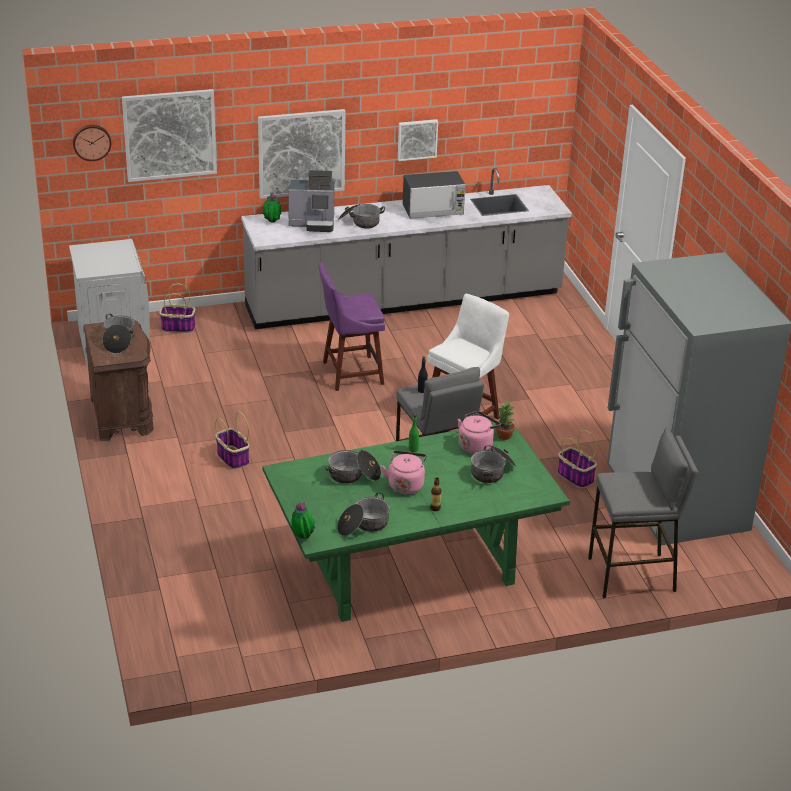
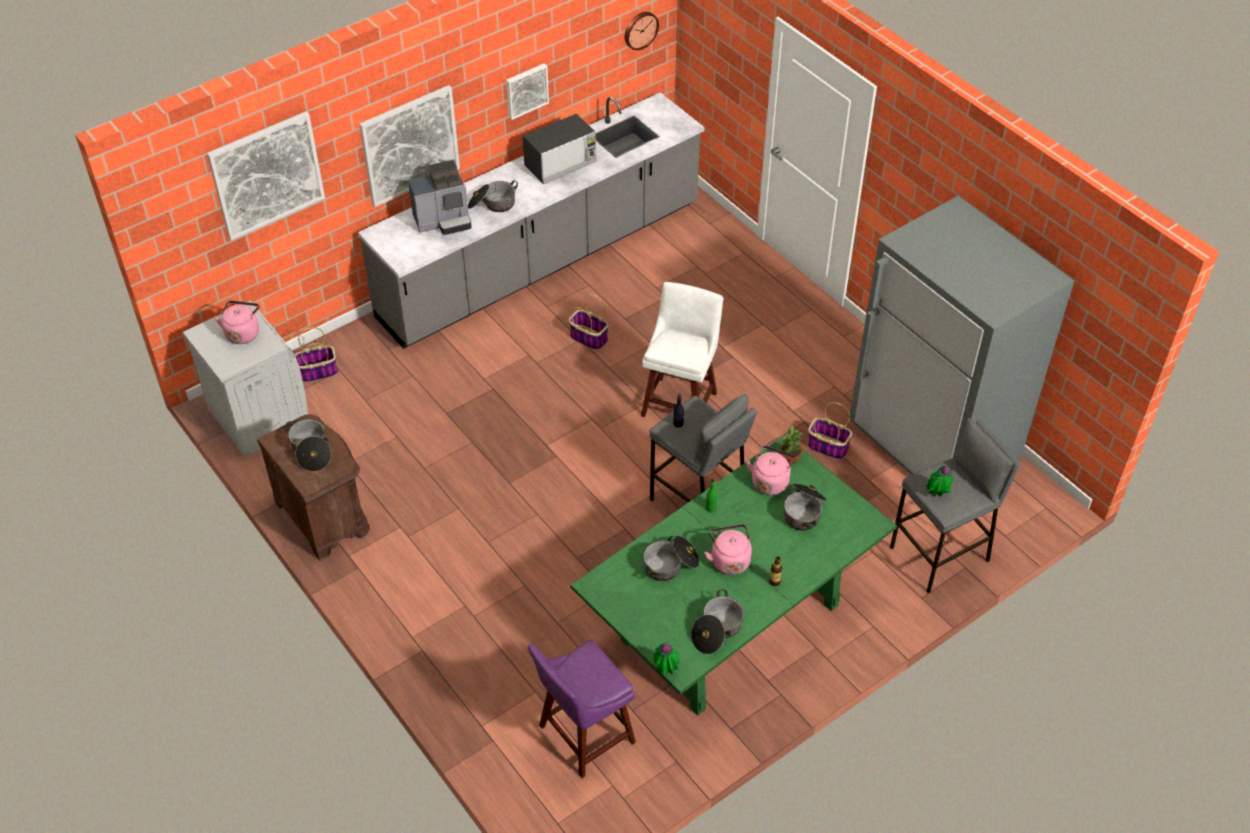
camera: 20 degrees left, 15 degrees up
wall clock [73,125,111,161] -> wall clock moved to [625,12,659,50]
basket [215,412,250,469] -> basket moved to [569,294,609,350]
potted plant [262,193,281,223] -> potted plant moved to [925,465,953,497]
purple chair [318,262,385,391] -> purple chair moved to [528,640,636,778]
none -> pink kettle [214,301,259,344]

